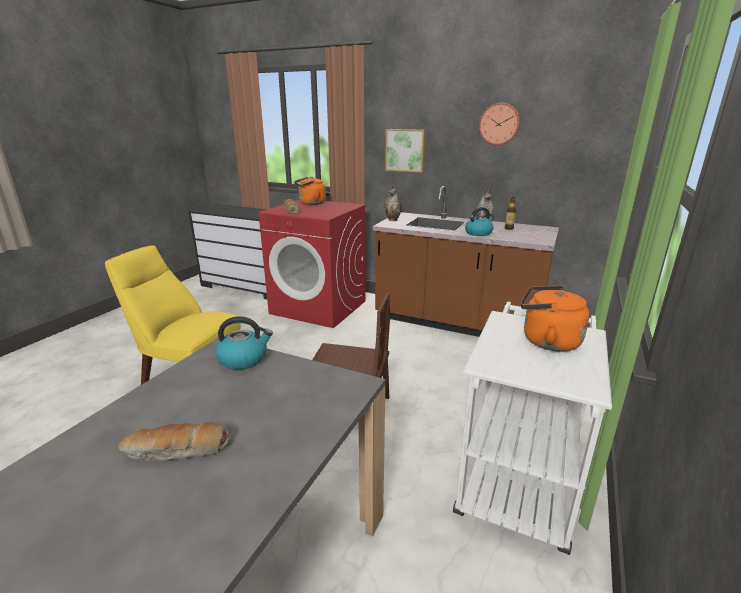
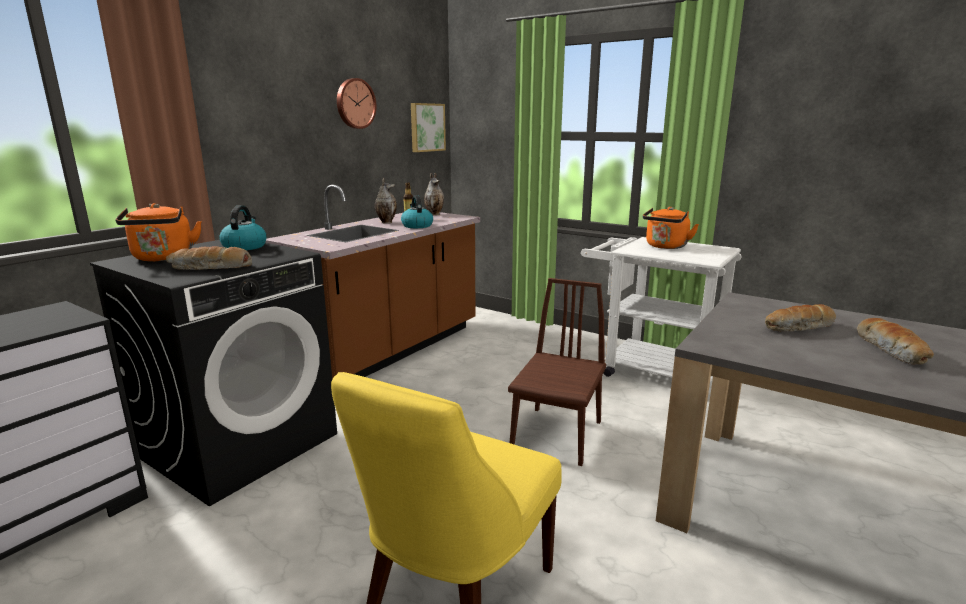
camera: 80 degrees left, 5 degrees down
kettle [215,316,273,370] -> kettle moved to [219,205,267,250]
red washing machine [258,200,366,328] -> black washing machine [90,240,337,506]
vase [384,184,402,221] -> vase moved to [424,173,444,215]
picture [385,129,426,173] -> picture moved to [411,103,446,152]
none -> bread [765,304,836,331]

